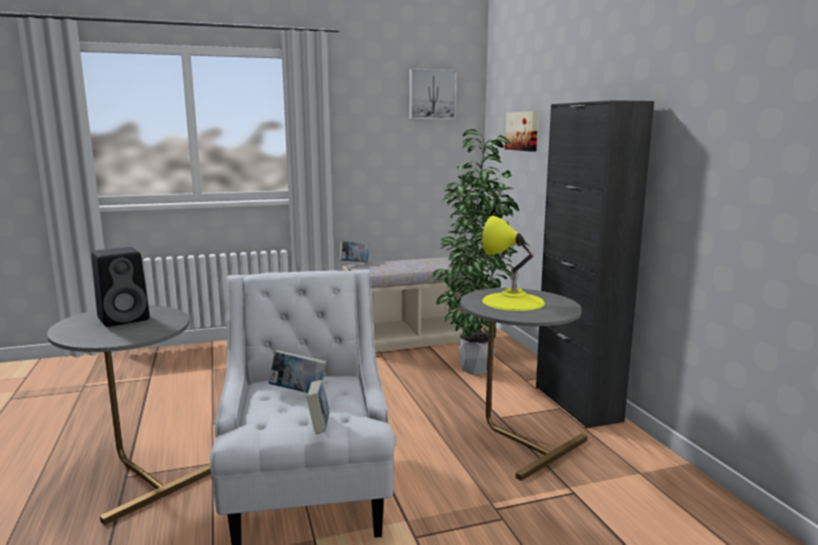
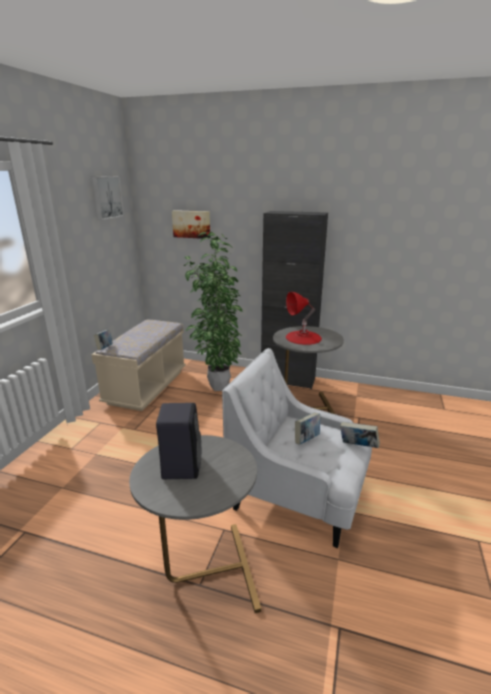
camera: 55 degrees left, 10 degrees up
yellow table lamp [482,216,545,311] -> red table lamp [286,292,322,345]

